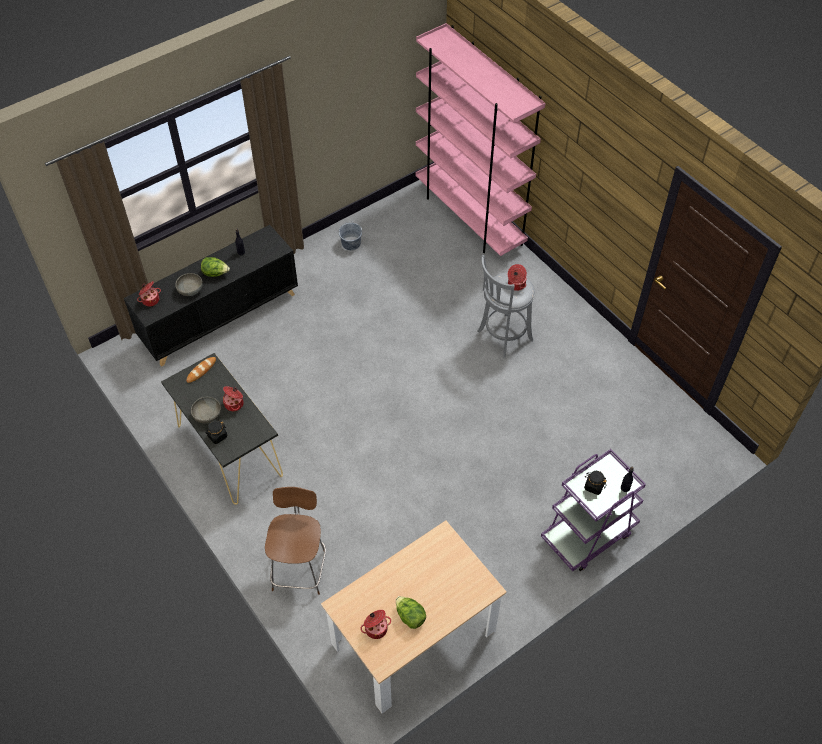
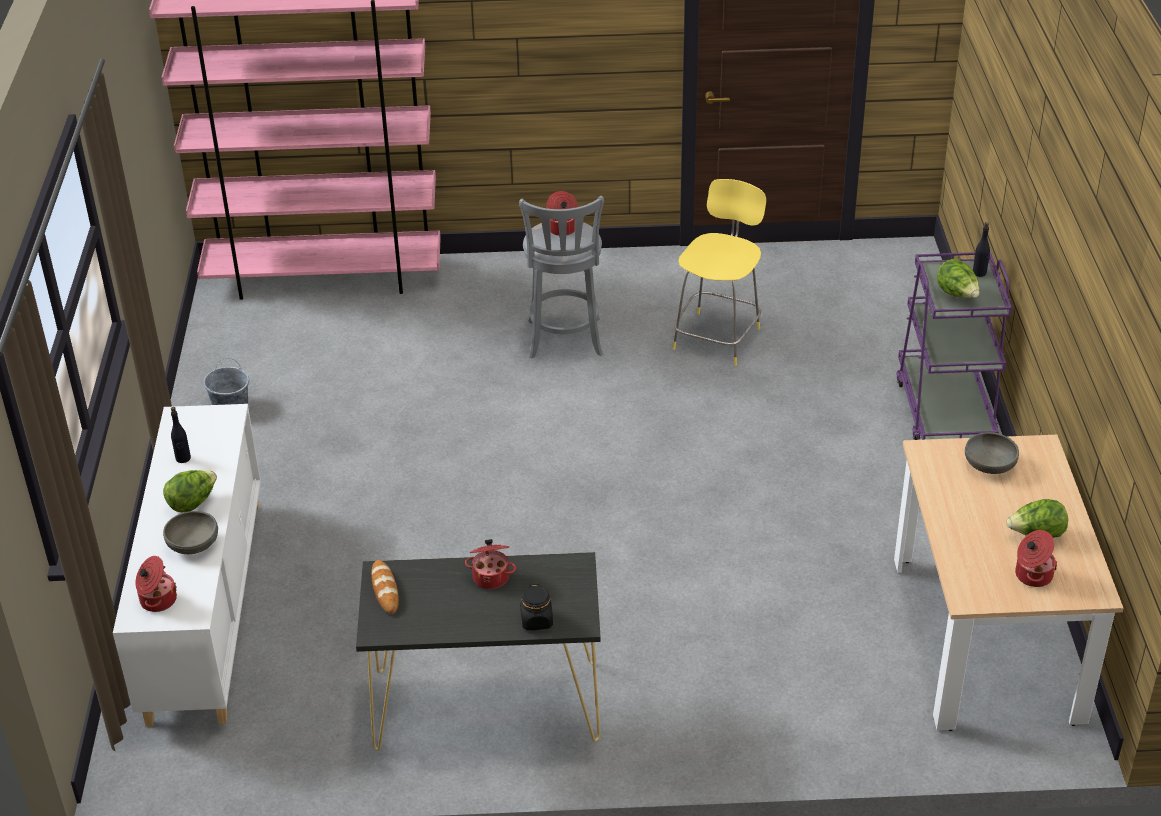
camera: 55 degrees left, 15 degrees down
black cabinet [124,225,298,367] -> white cabinet [113,404,261,727]
grey bowl [191,397,221,423] -> grey bowl moved to [965,432,1019,474]
brown stool [265,487,326,595] -> none
black jar [584,471,607,495] -> lettuce [937,259,979,298]
none -> yellow stool [673,179,766,366]

